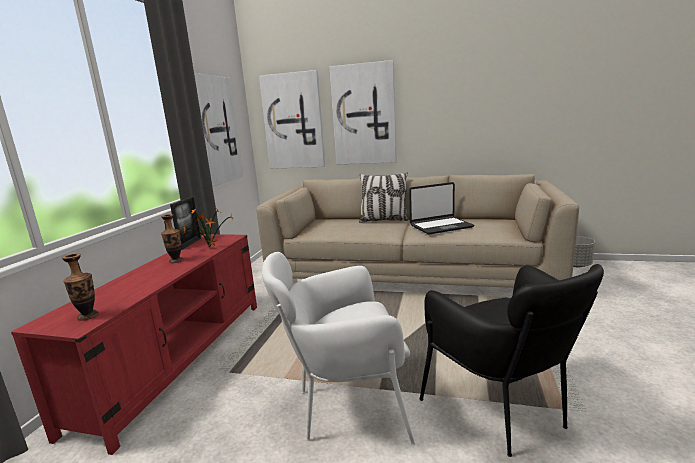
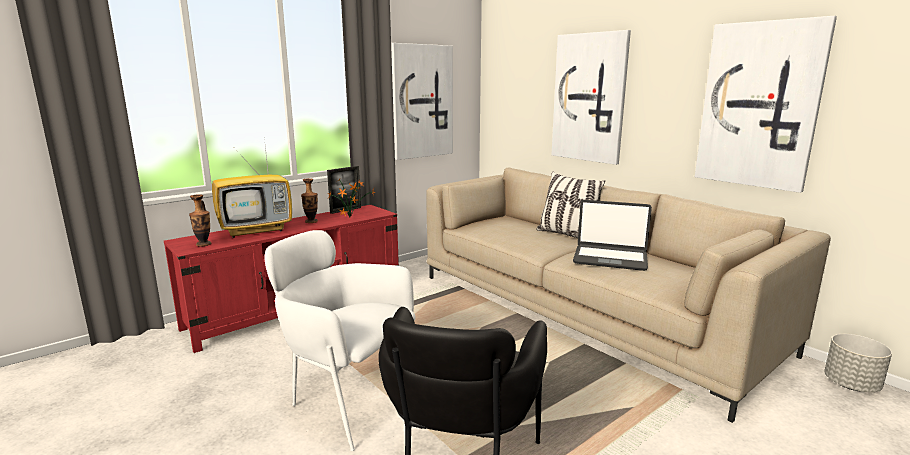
camera: 35 degrees right, 0 degrees up
picture [259,70,325,169] -> picture moved to [695,16,837,193]
none -> television [212,138,292,238]

